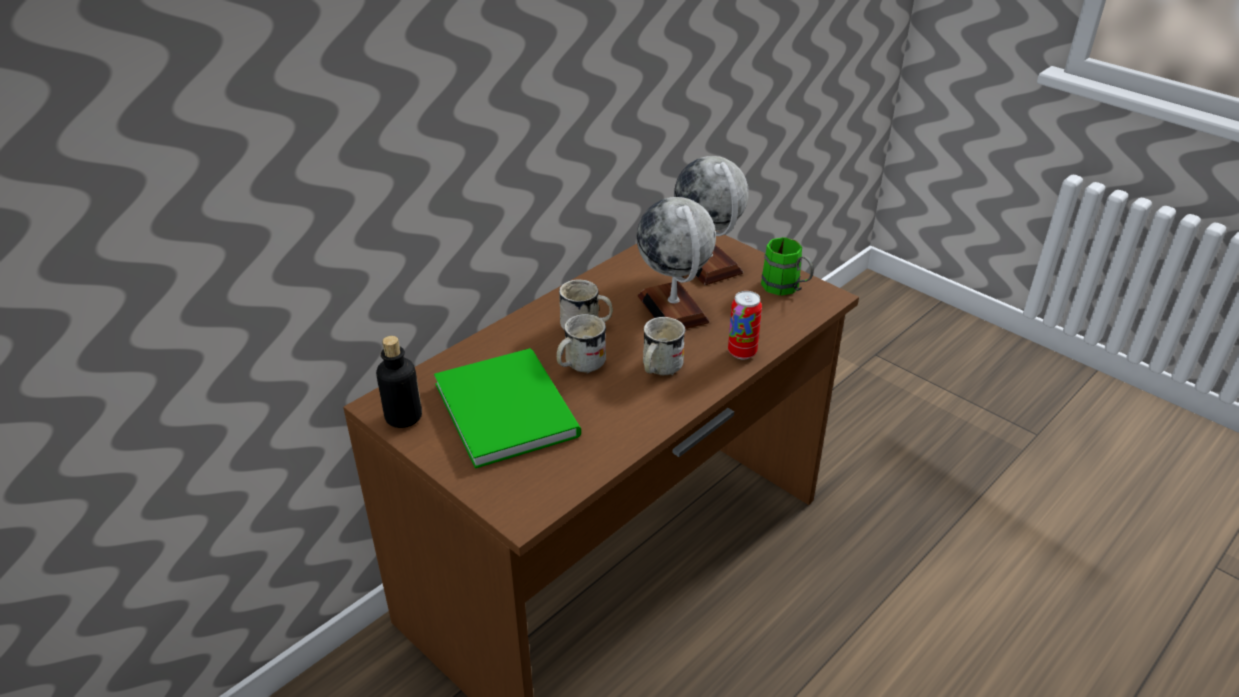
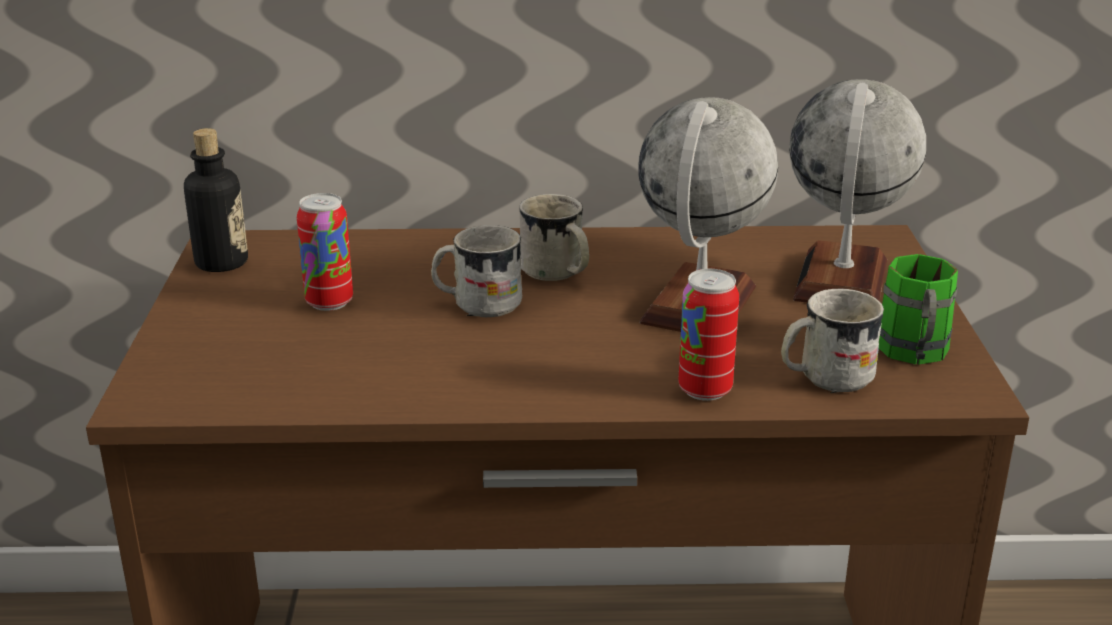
camera: 45 degrees right, 10 degrees down
green book [434,348,581,468] -> can [297,193,353,311]
white mug [643,317,686,376] -> white mug moved to [781,289,884,393]

